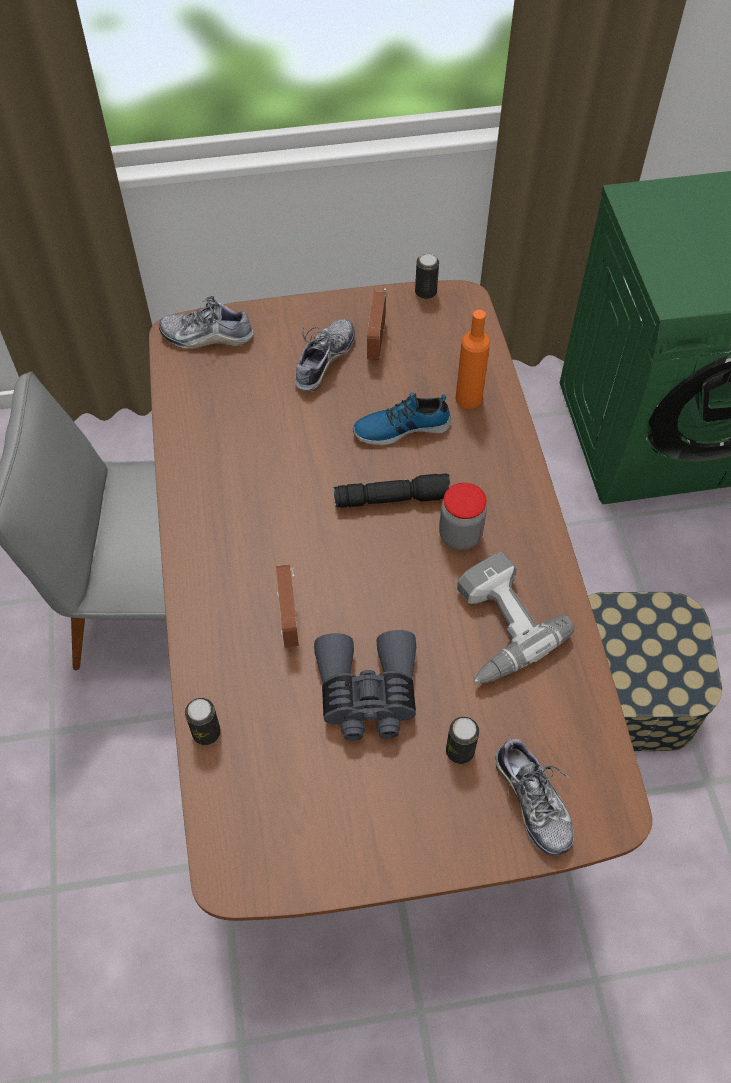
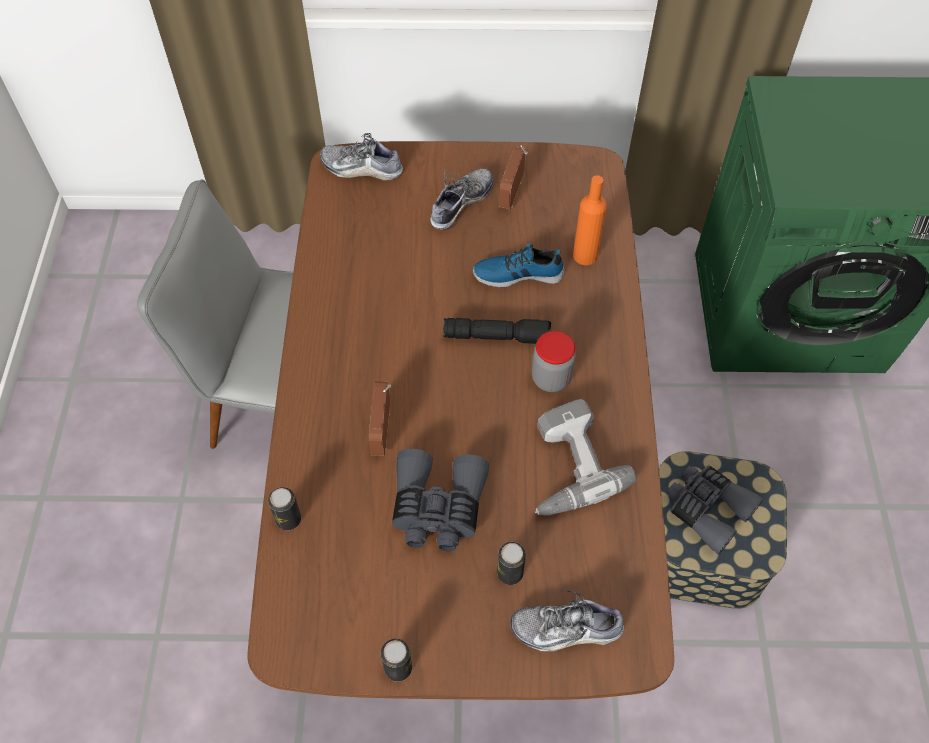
camera: 10 degrees right, 0 degrees up
can [415,253,439,299] -> can moved to [381,639,412,682]
shoe [495,734,574,856] -> shoe turned 105 degrees clockwise [510,591,624,651]
none -> grey binoculars [667,465,763,555]

